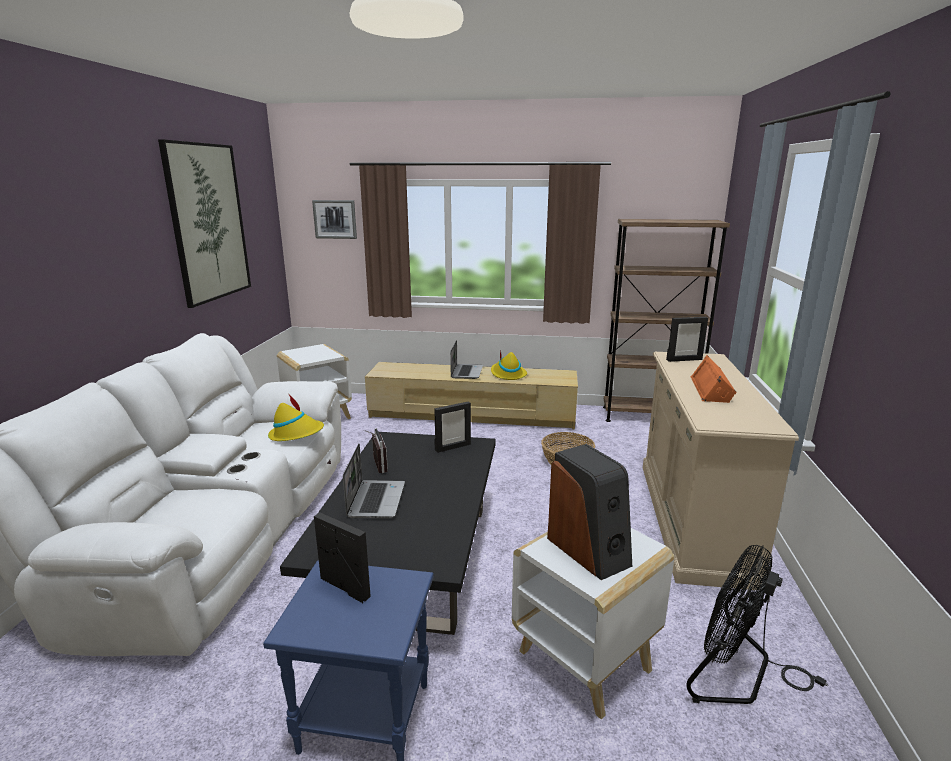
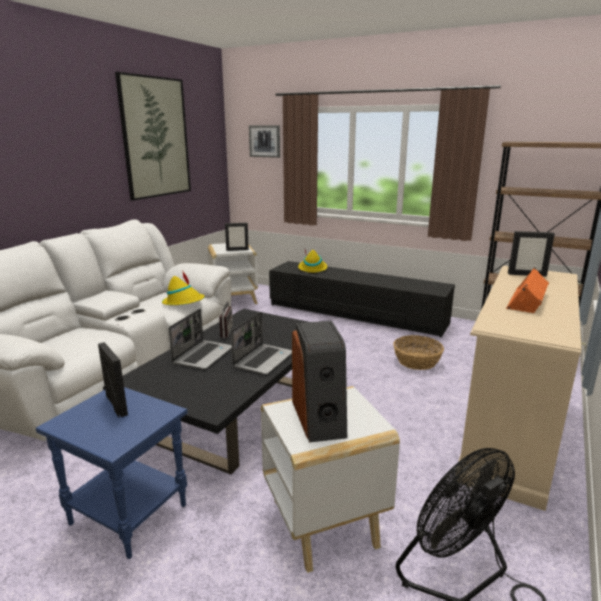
camera: 20 degrees right, 0 degrees up
beige tv stand [365,362,578,429] -> black tv stand [269,261,455,337]
picture frame [434,401,471,453] -> picture frame moved to [225,223,249,251]
laptop [450,340,483,379] -> laptop moved to [231,312,292,374]
yellow hat [491,351,527,380] -> yellow hat moved to [298,248,327,273]

